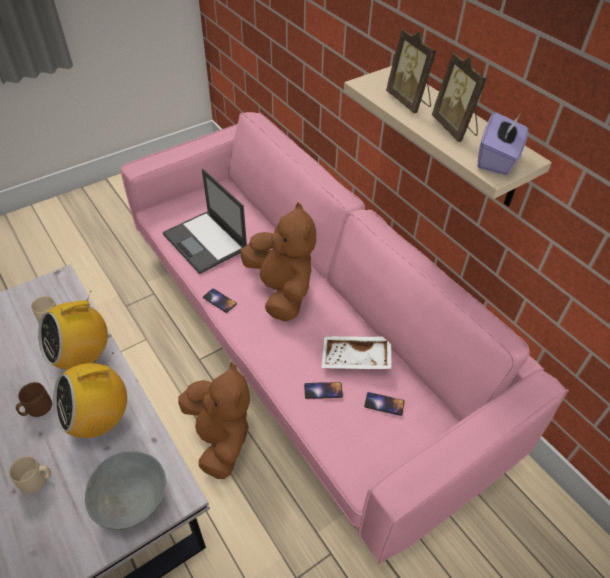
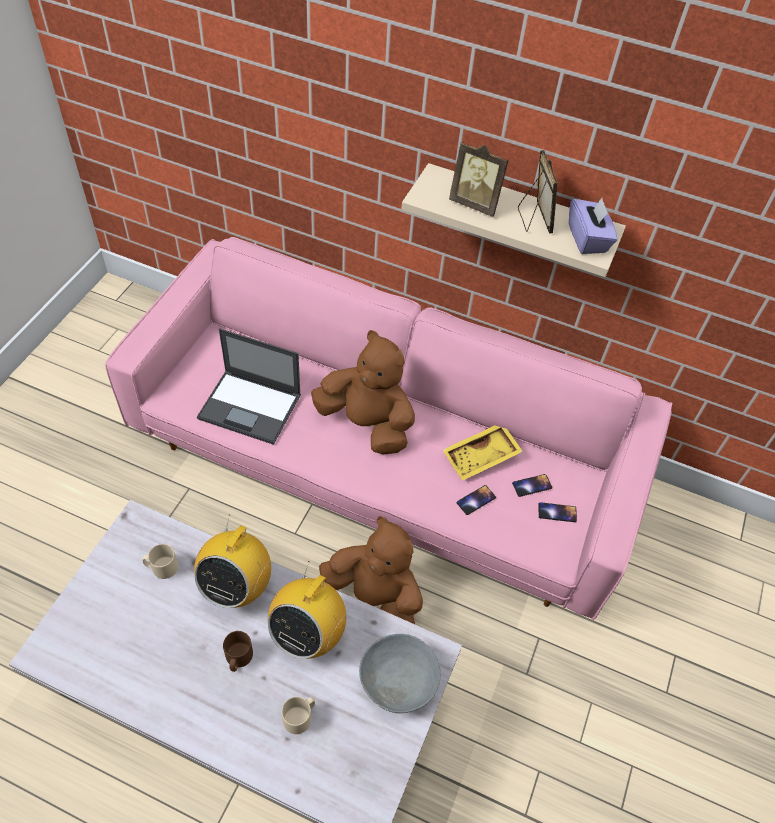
camera: 35 degrees left, 5 degrees up
phone [203,288,237,313] -> phone moved to [538,502,577,522]
white tray [321,336,392,369] -> yellow tray [443,425,523,481]
picture frame [431,52,487,142] -> picture frame turned 135 degrees counterclockwise [518,150,558,234]

